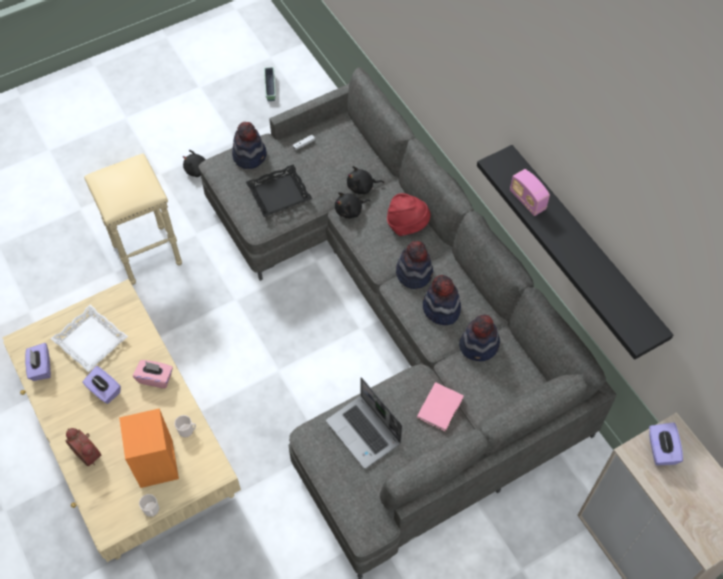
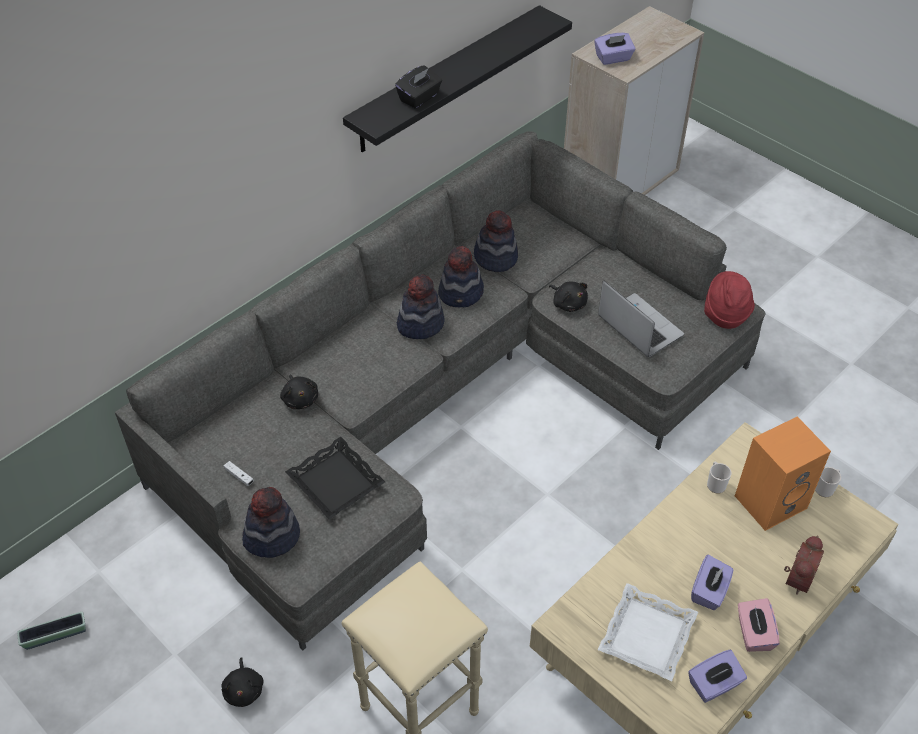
camera: 105 degrees left, 10 degrees down
pink tissue box [133,360,173,389] -> pink tissue box moved to [738,598,780,652]
laptop [326,377,402,469] -> laptop turned 75 degrees counterclockwise [598,281,684,357]
black plush toy [335,192,371,218] -> black plush toy moved to [549,281,588,312]
red hat [387,193,431,236] -> red hat moved to [704,271,755,329]
pink book [417,382,464,432] -> none
radio [510,169,550,216] -> black tissue box [395,65,442,108]

